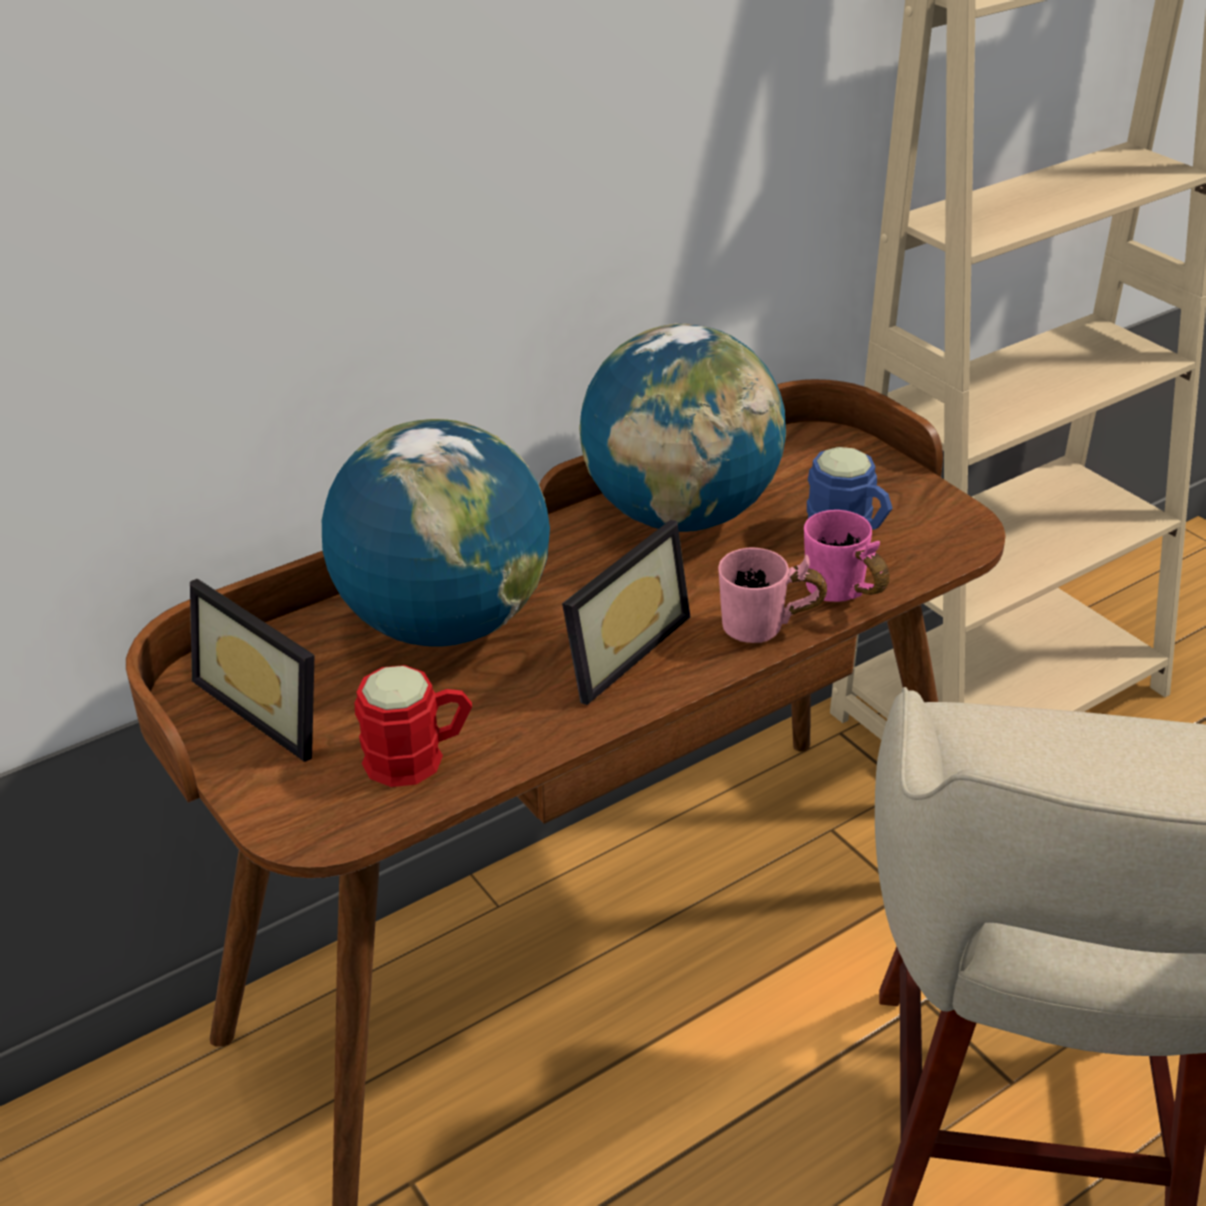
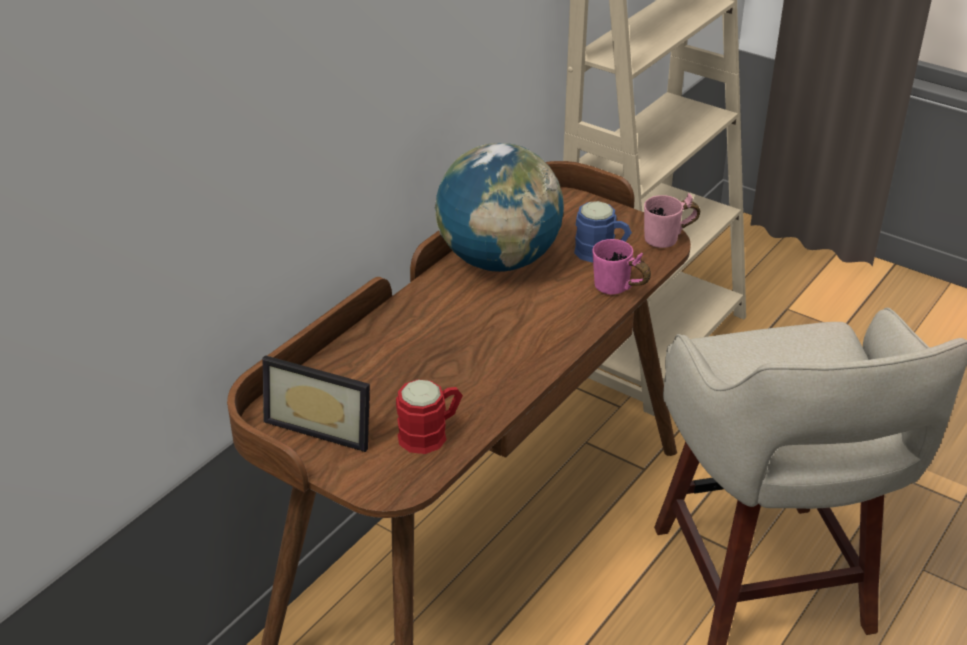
camera: 20 degrees left, 0 degrees up
globe [322,419,550,647] -> none
picture frame [562,520,690,705] -> none
pink mug [718,547,827,643] -> pink mug moved to [644,193,700,248]

